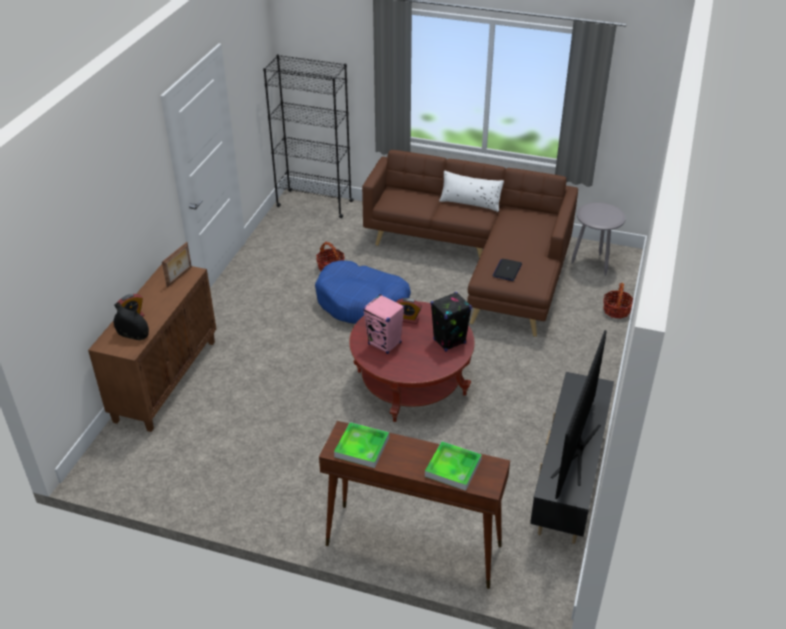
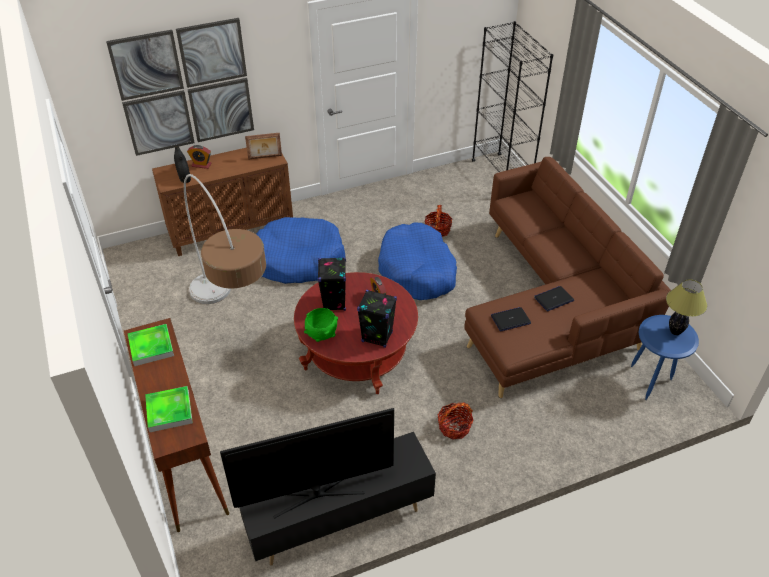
camera: 50 degrees right, 5 degrees up
pink speaker [363,294,405,354] -> black speaker [318,257,346,311]
white pillow [439,170,504,212] -> none
grey side table [571,202,626,276] -> blue side table [631,315,699,400]
basket [603,283,633,319] -> basket moved to [437,402,474,440]
none -> picture [106,18,254,156]
none -> floor lamp [184,174,266,304]
none -> blue dog bed [256,217,346,284]
none -> green bowl [304,308,338,342]
none -> laptop [534,286,574,311]
none -> table lamp [666,279,707,335]

